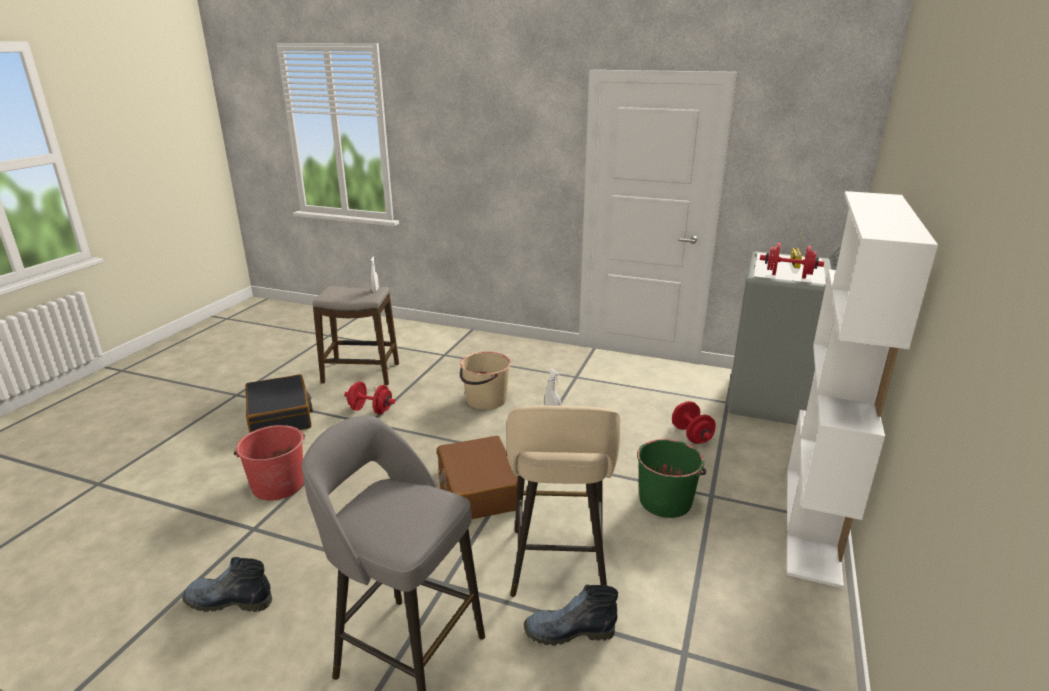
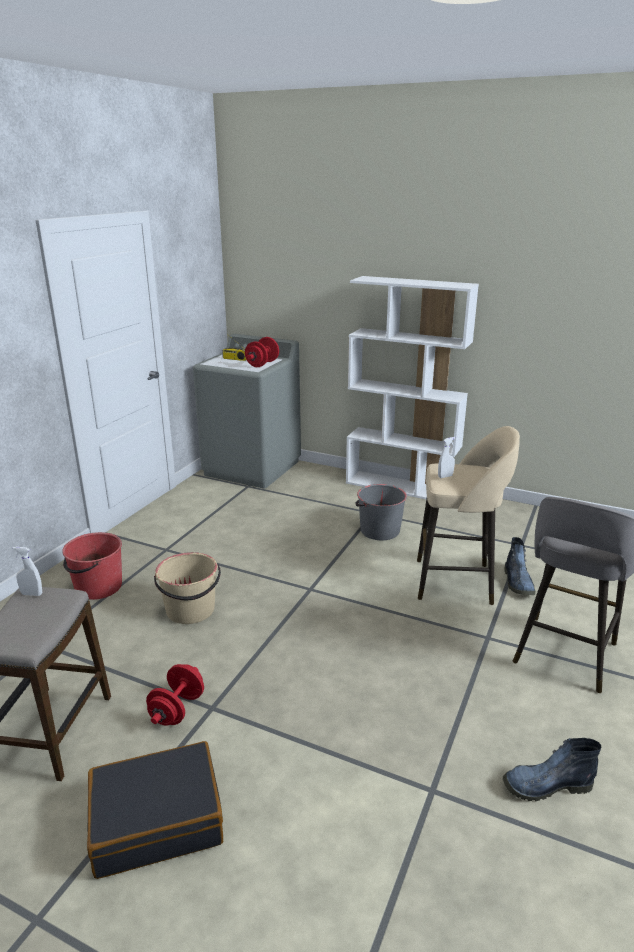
camera: 85 degrees left, 0 degrees up
boot [182,557,272,612] -> boot turned 75 degrees clockwise [503,738,601,801]
red bucket [234,425,305,501] -> red bucket moved to [62,532,122,600]
brown suitcase [437,436,523,519] -> none
green bucket [637,439,706,518] -> grey bucket [355,484,407,540]
red dumbbell [672,401,716,444] -> none

